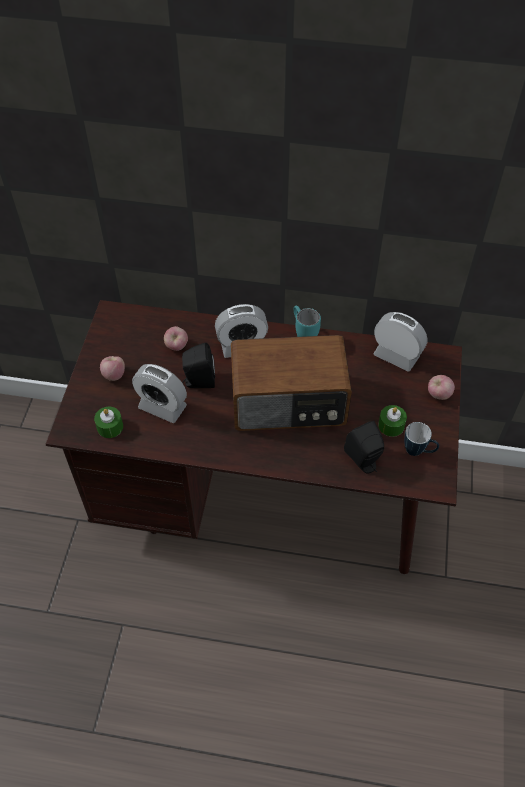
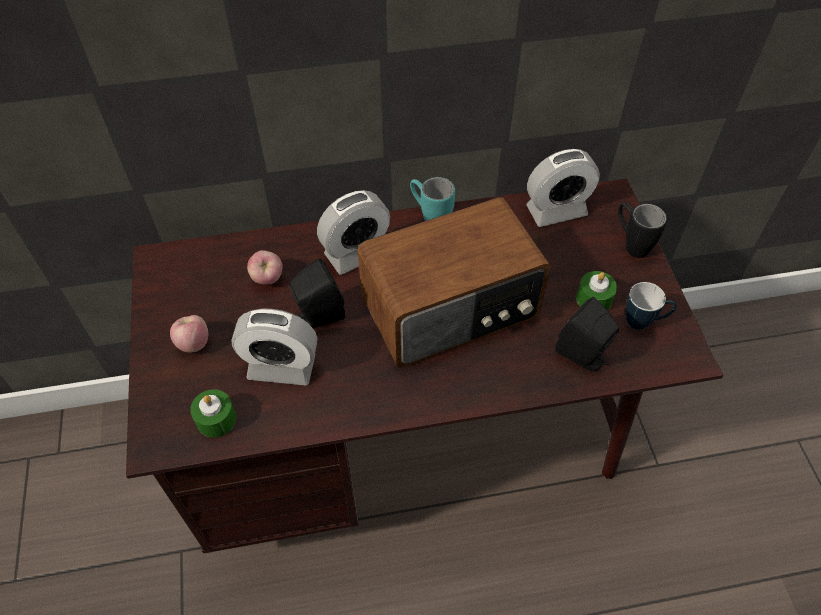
camera: 20 degrees left, 0 degrees up
alarm clock [373,312,428,371] -> alarm clock turned 150 degrees clockwise [526,149,600,227]
apple [428,375,455,400] -> black mug [618,202,667,258]

